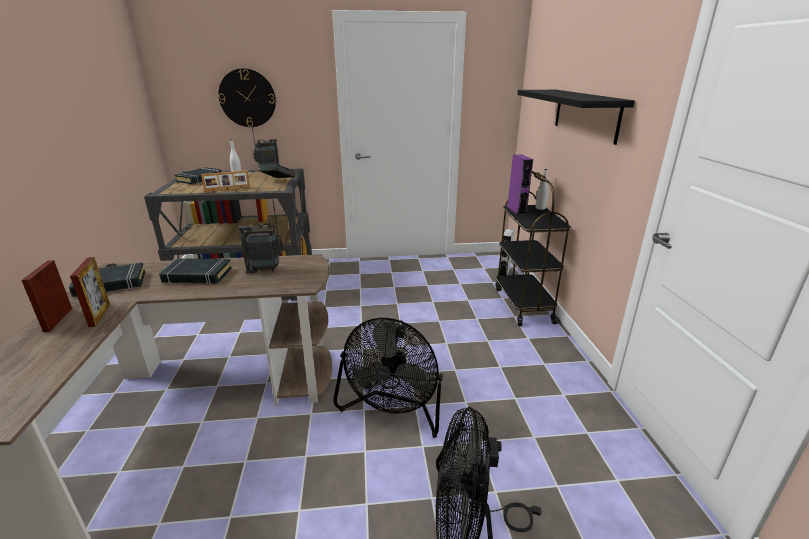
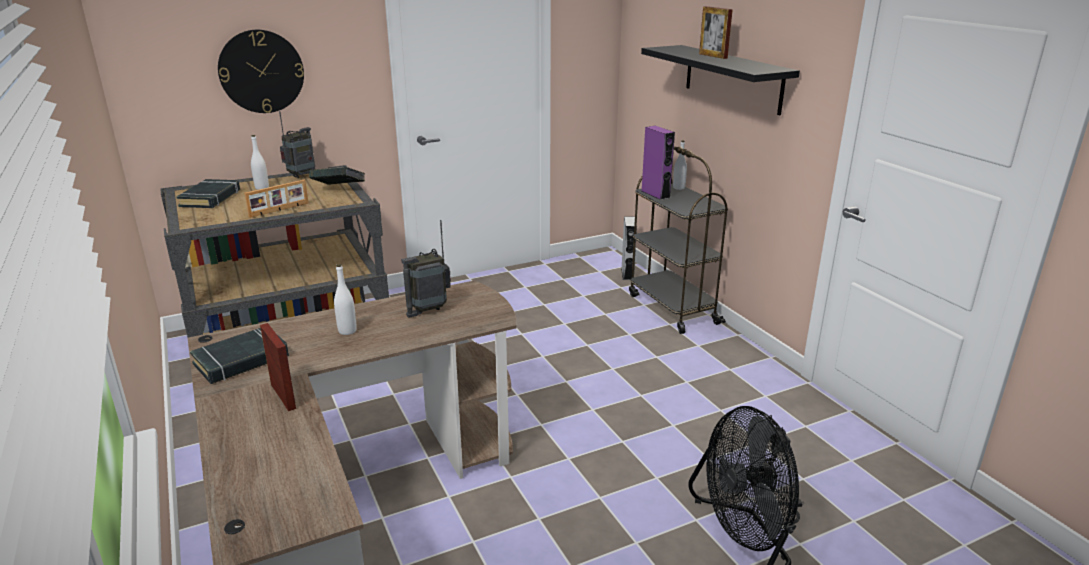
camera: 20 degrees left, 0 degrees up
picture frame [21,260,72,332] -> picture frame moved to [699,6,733,59]
black book [159,258,232,284] -> white bottle [334,264,357,335]
black fan [333,317,443,438] -> none

